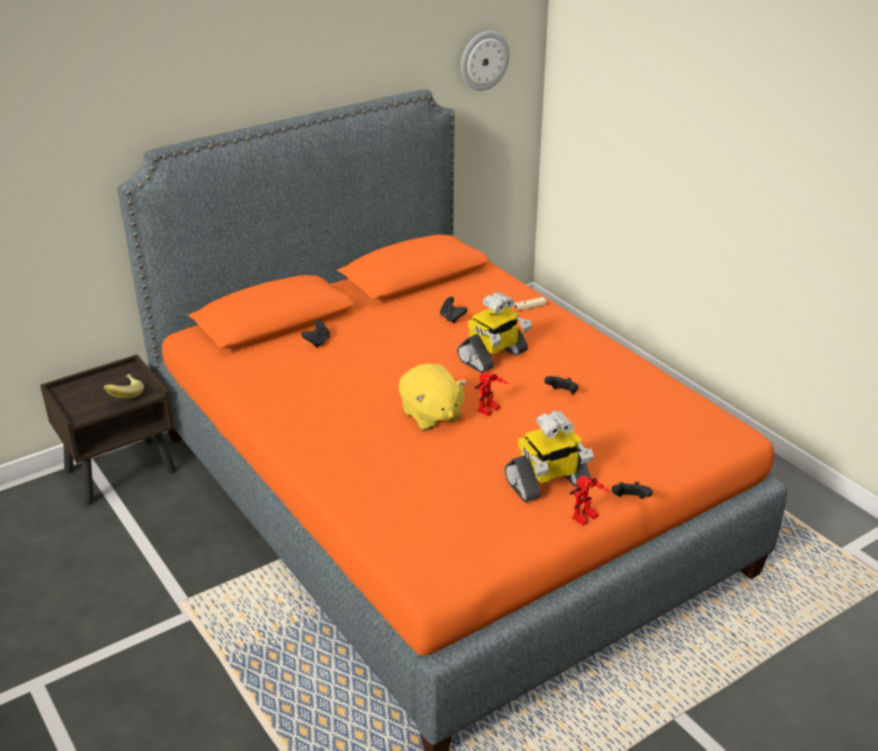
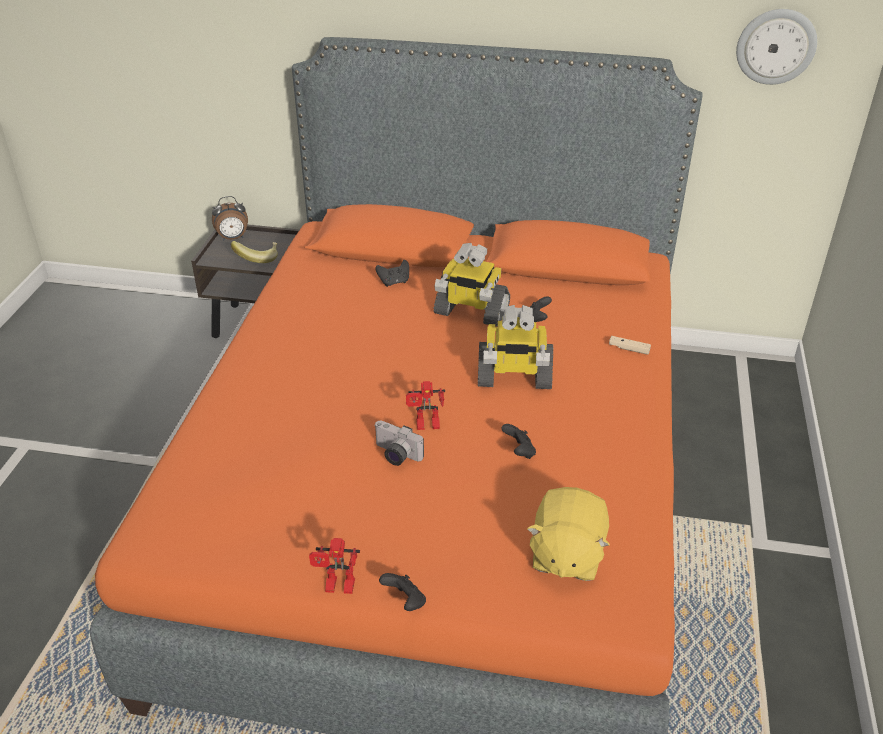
camera: 45 degrees right, 5 degrees up
yellow plush toy [399,364,467,430] -> yellow plush toy moved to [527,487,610,581]
toy robot [505,411,594,502] -> toy robot moved to [434,243,510,327]
none -> alarm clock [212,196,248,240]
none -> camera [375,421,424,466]

